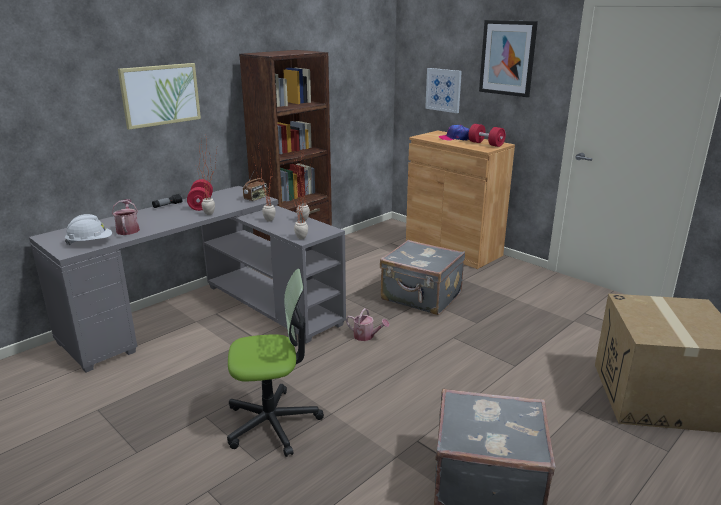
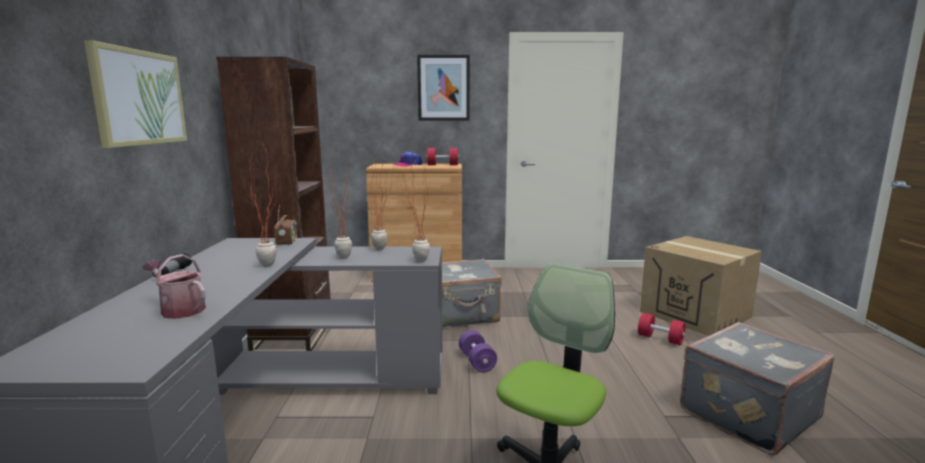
camera: 45 degrees left, 10 degrees down
white hard hat [65,214,112,245] -> none
red dumbbell [187,179,213,211] -> red dumbbell moved to [638,313,686,345]
watering can [346,308,389,341] -> purple dumbbell [459,330,497,373]
picture [425,68,462,113] -> none

